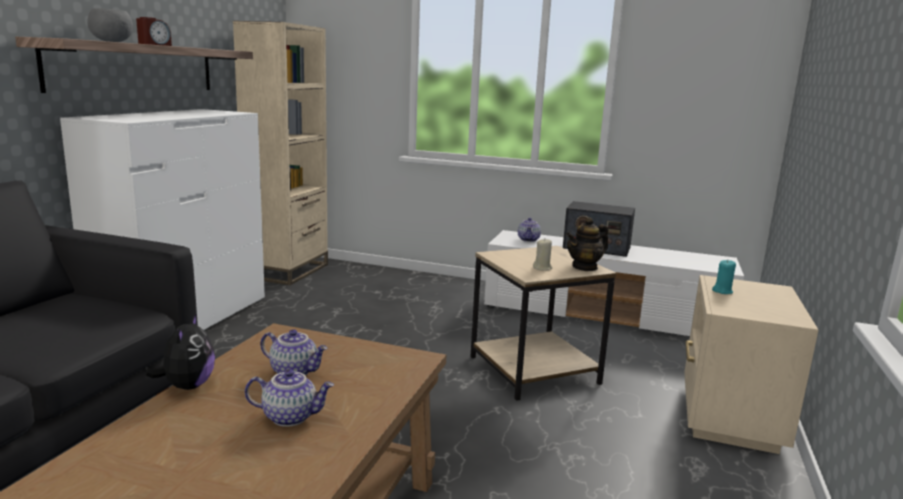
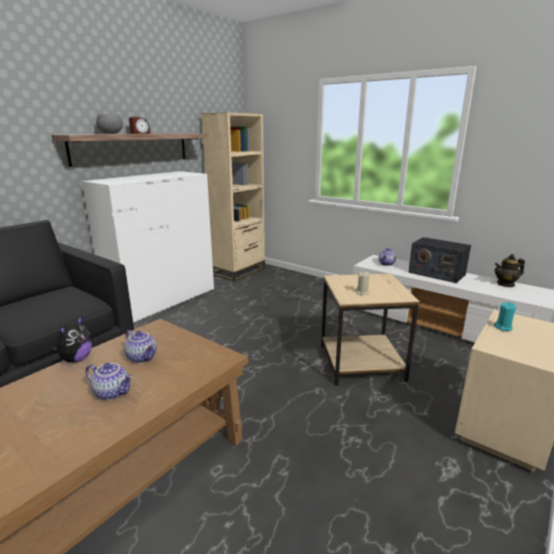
camera: 20 degrees right, 5 degrees up
teapot [566,217,609,271] -> teapot moved to [495,254,525,287]

